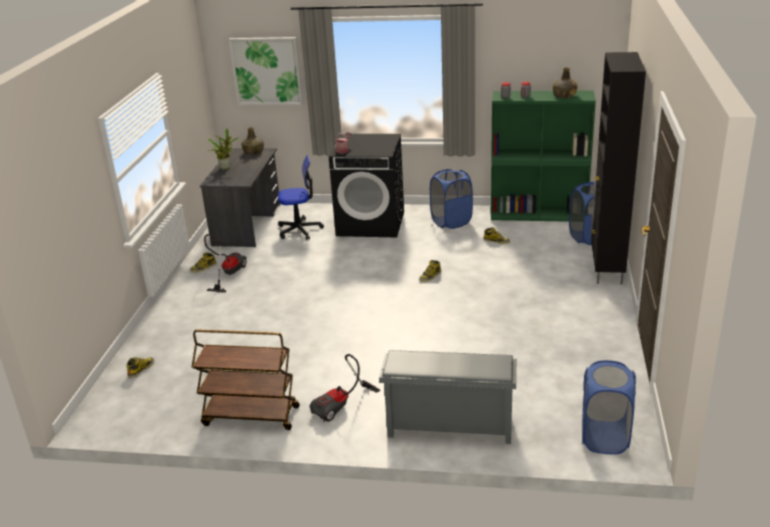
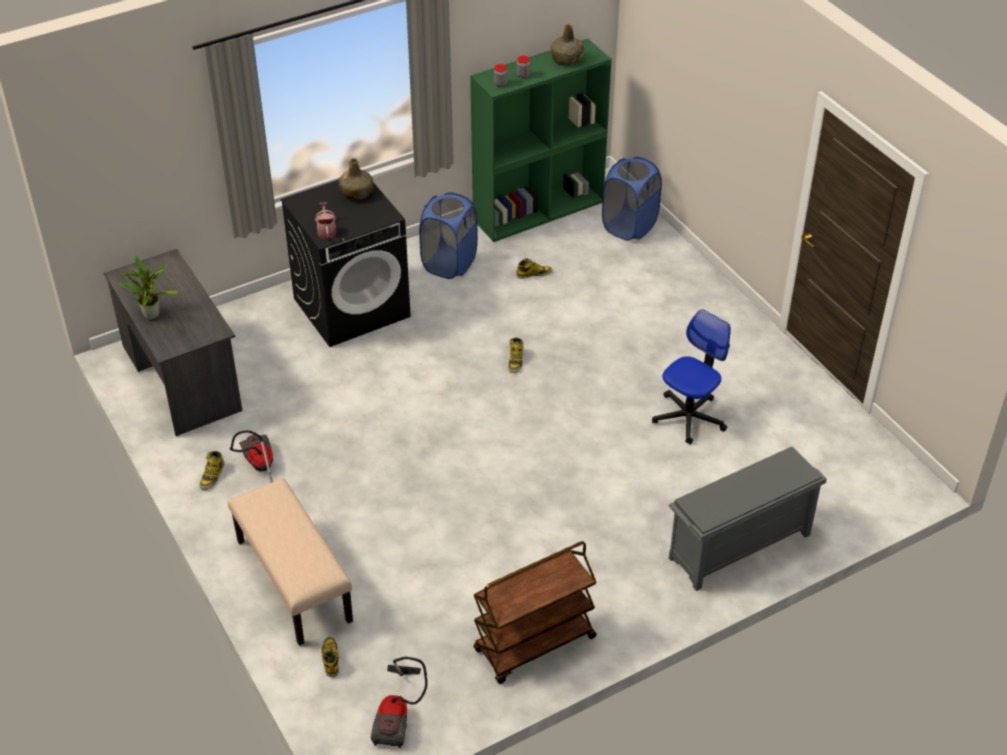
camera: 40 degrees left, 15 degrees up
picture [229,37,303,106] -> none
green bottle [242,127,264,155] -> green bottle moved to [339,158,373,200]
office chair [278,155,324,240] -> office chair moved to [652,310,731,444]
vacuum cleaner [309,354,380,422] -> vacuum cleaner moved to [371,657,428,748]
blue laundry basket [582,360,636,454] -> none
black cabinet [591,52,646,285] -> none
none -> beige bench [228,478,353,646]

